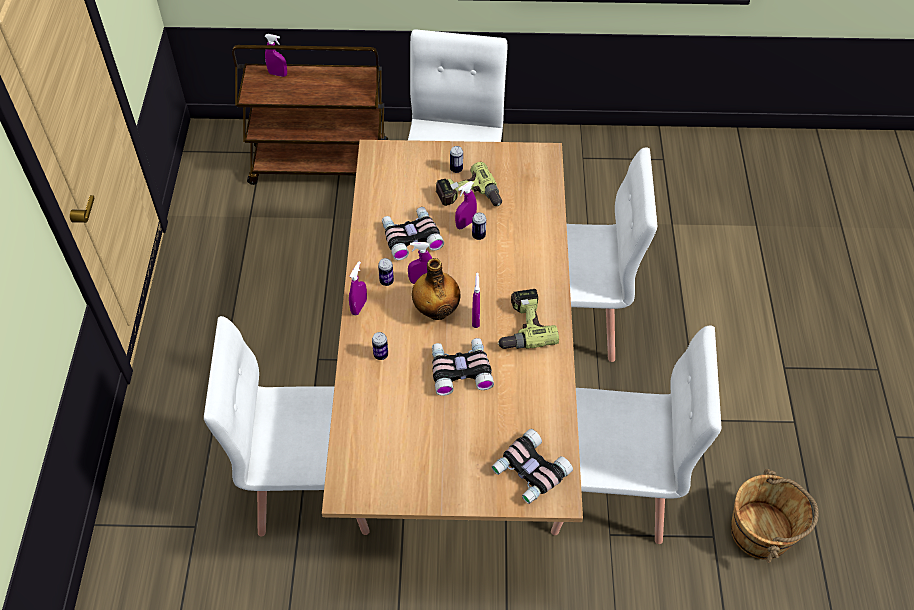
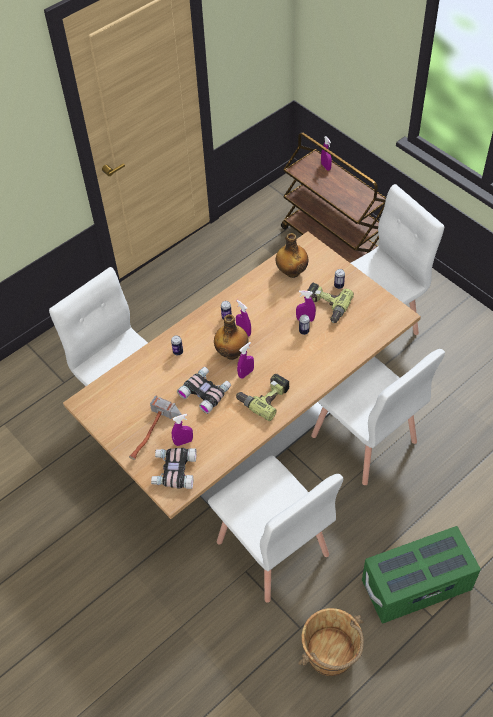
camera: 50 degrees right, 0 degrees up
purple spray bottle [349,261,367,315] -> purple spray bottle moved to [172,414,193,446]
binoculars [382,207,444,260] -> none
none -> hammer [129,395,182,460]
none -> bottle [276,233,309,278]
none -> green storage box [362,526,481,623]

